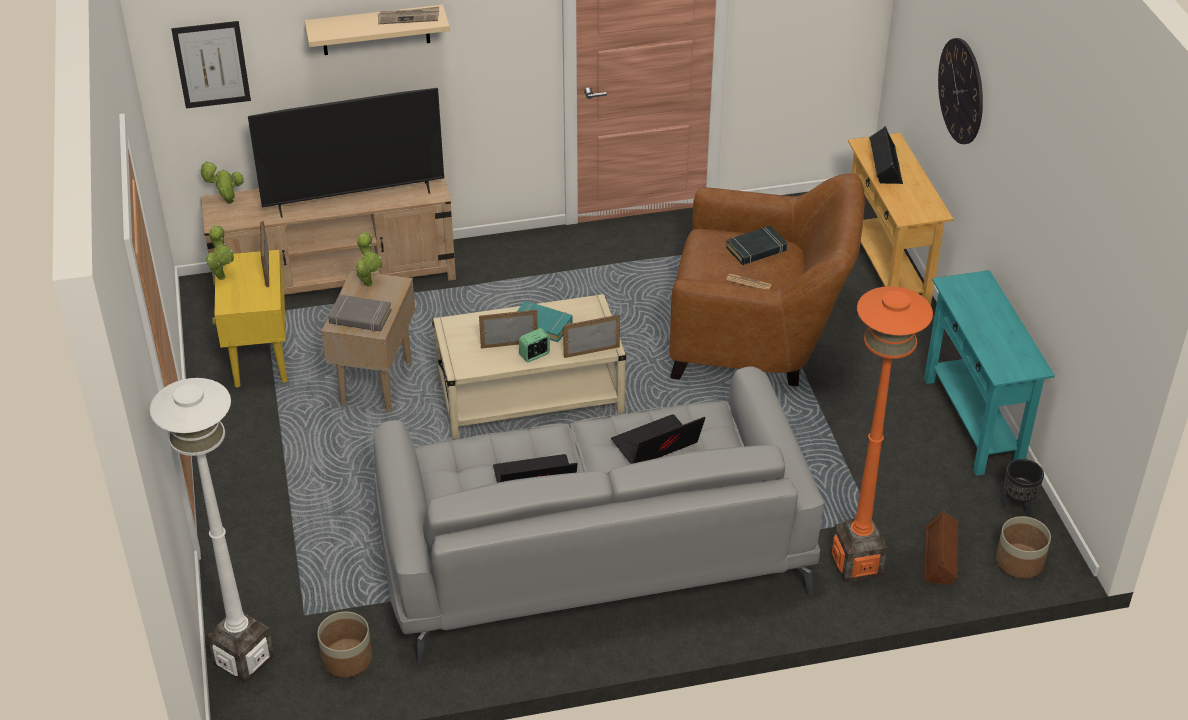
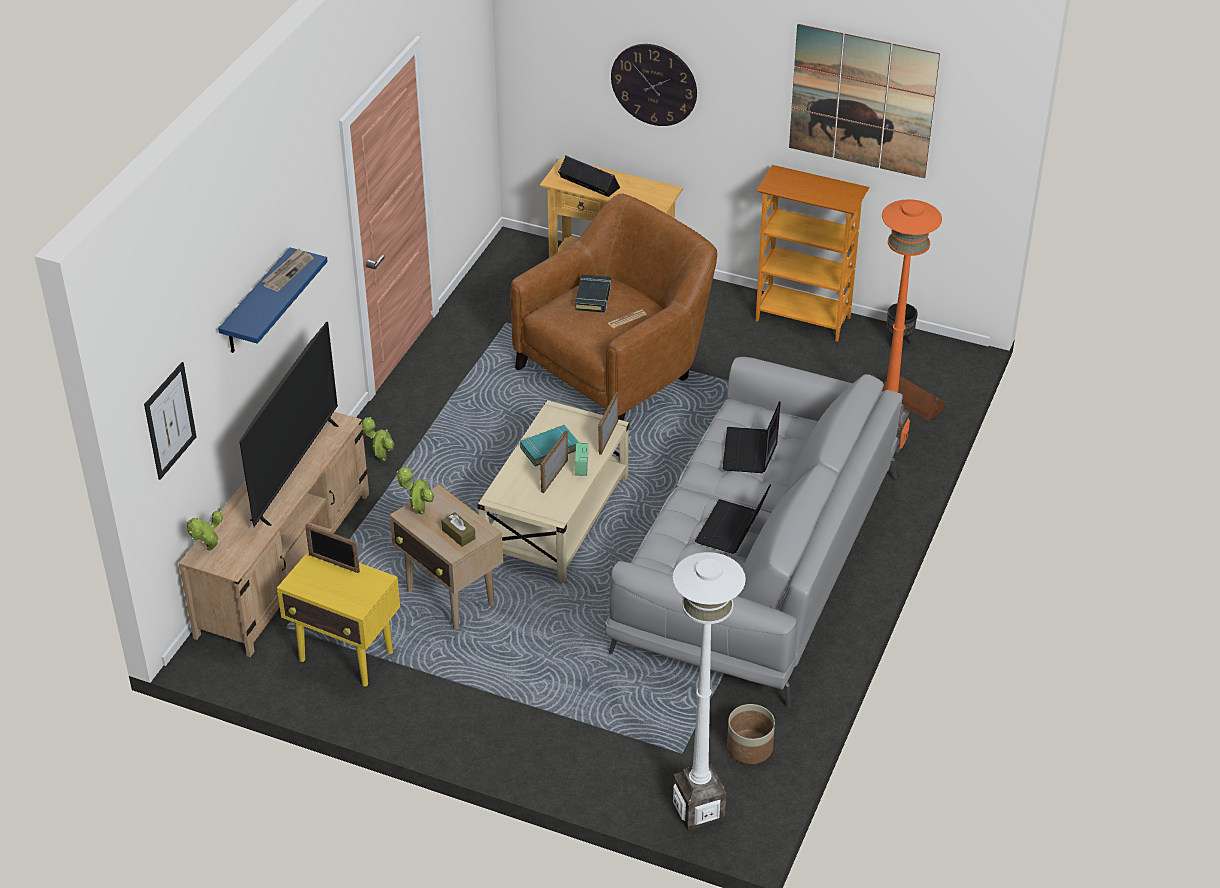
camera: 55 degrees left, 0 degrees up
potted plant [206,225,234,280] -> potted plant moved to [362,416,394,461]
beige shelf [304,5,450,55] -> blue shelf [218,247,328,353]
grey book [328,295,392,332] -> brown tissue box [441,512,476,547]
turquoise console table [924,270,1055,476] -> bookcase [756,165,870,342]
planter [996,516,1051,578] -> none
none -> picture [789,24,940,178]

